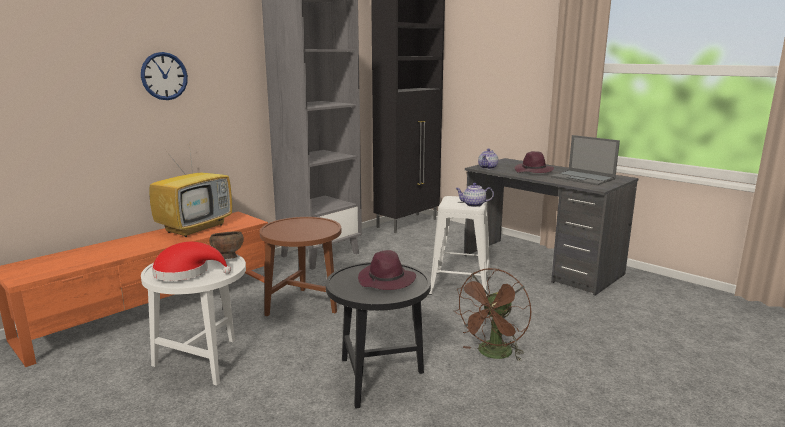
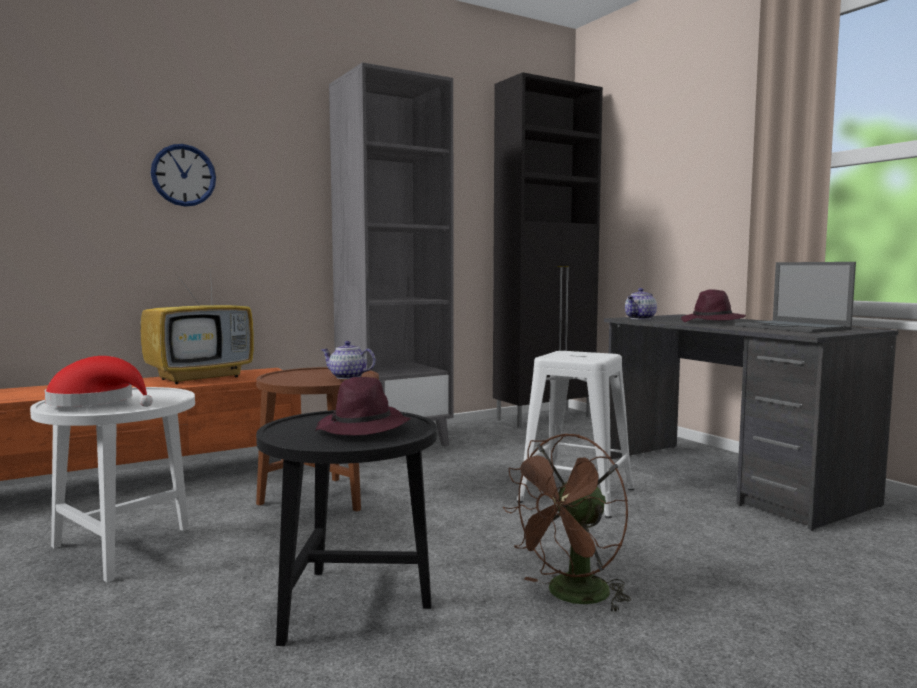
camera: 15 degrees right, 10 degrees down
brown bowl [209,231,244,259] -> none
teapot [455,183,494,207] -> teapot moved to [321,341,376,379]

